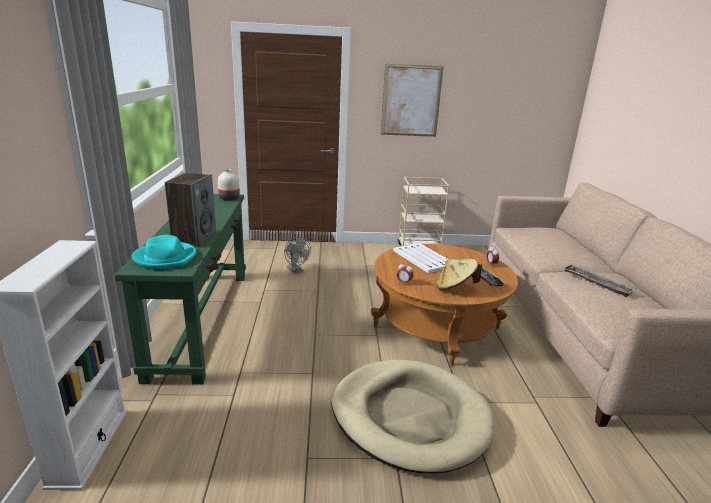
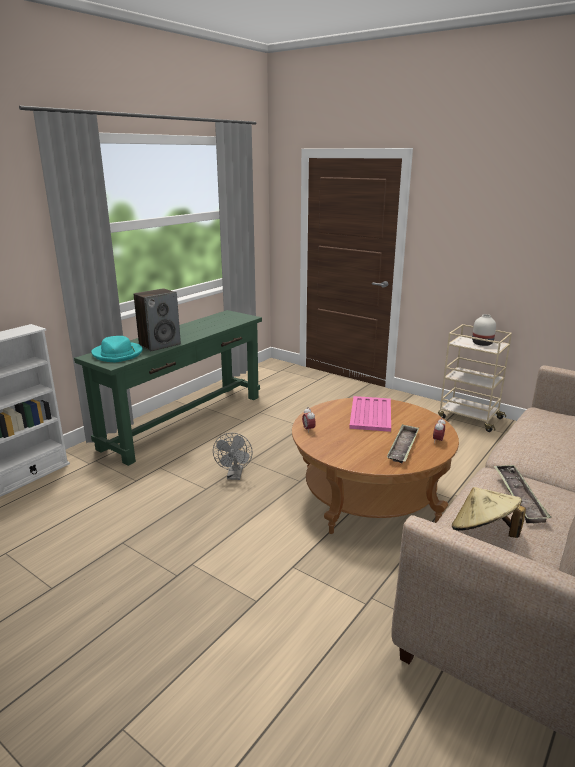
camera: 40 degrees right, 0 degrees up
white vase [218,169,240,201] -> white vase moved to [472,314,496,346]
grey fan [284,236,311,274] -> grey fan moved to [213,433,253,480]
beige dog bed [332,359,495,473] -> none
picture [381,64,444,137] -> none
white tray [393,243,448,273] -> pink tray [349,396,391,432]
beige hat [436,259,482,290] -> beige hat moved to [452,487,526,538]

